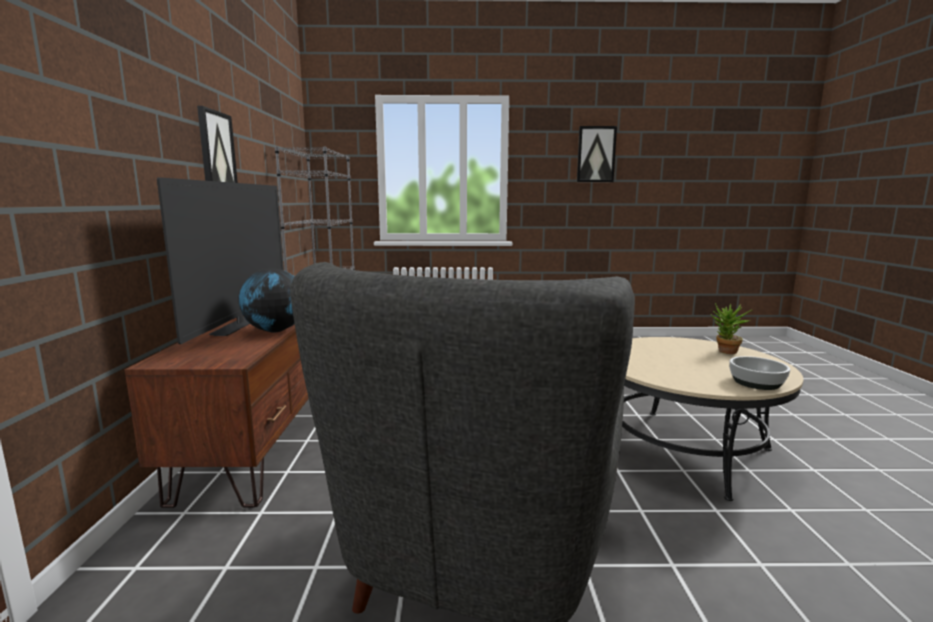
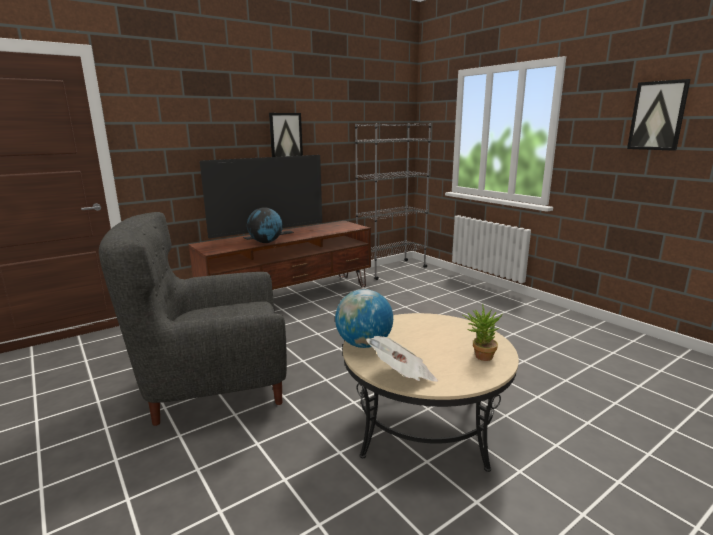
camera: 55 degrees right, 5 degrees up
bowl [729,356,790,390] -> newspaper [366,336,439,382]
none -> globe [335,289,393,348]

